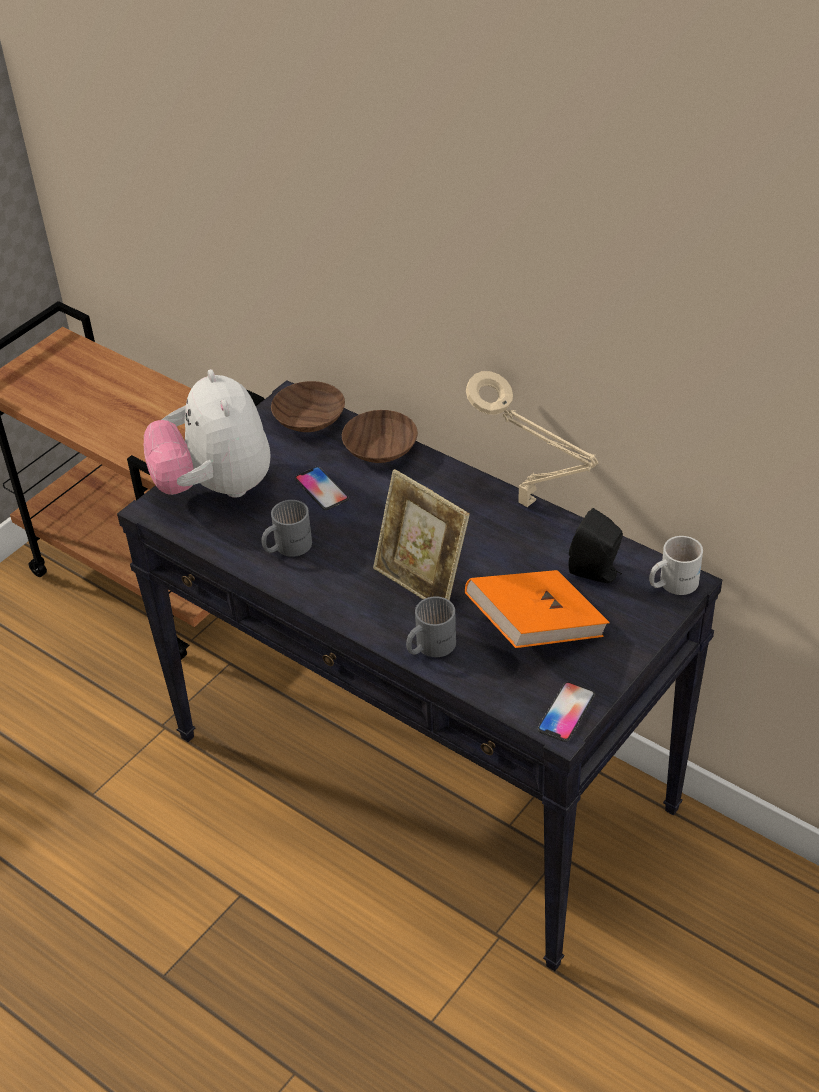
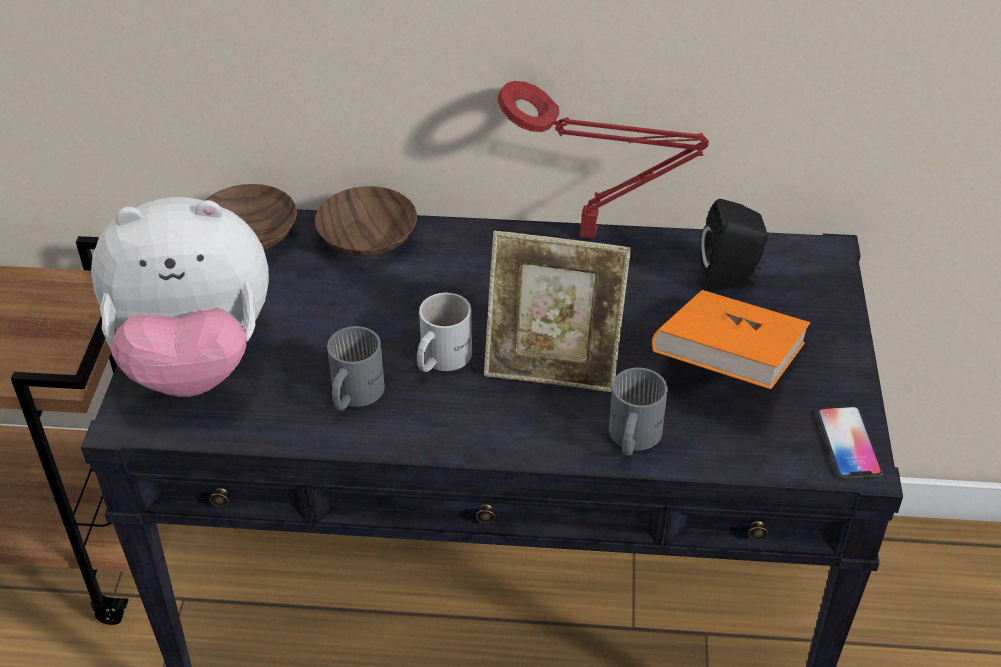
camera: 35 degrees left, 0 degrees up
plush toy [144,369,270,498] -> plush toy turned 45 degrees counterclockwise [91,197,269,397]
phone [295,467,349,510] -> none
beige table lamp [466,371,598,507] -> red table lamp [498,81,709,239]
white mug [649,536,703,595] -> white mug moved to [417,293,472,372]

